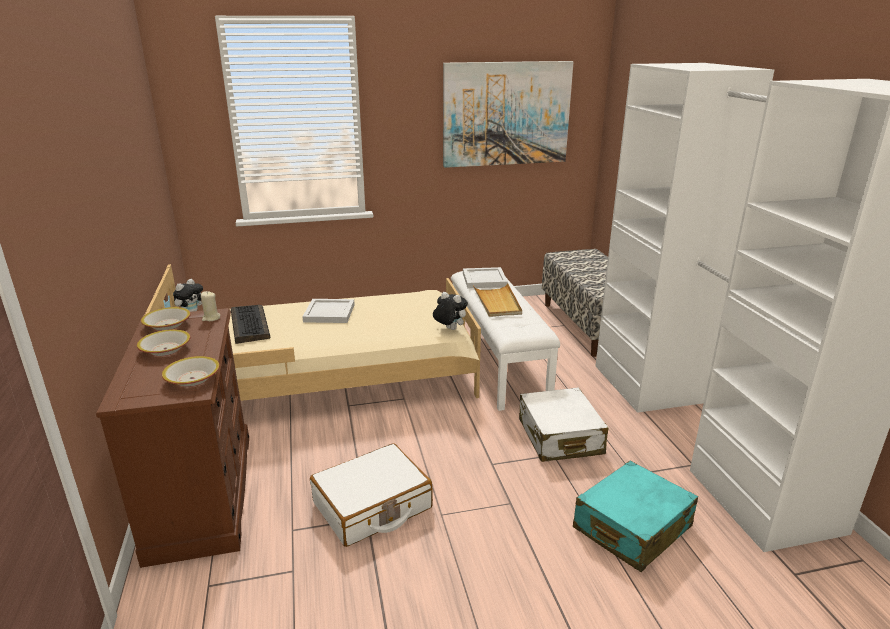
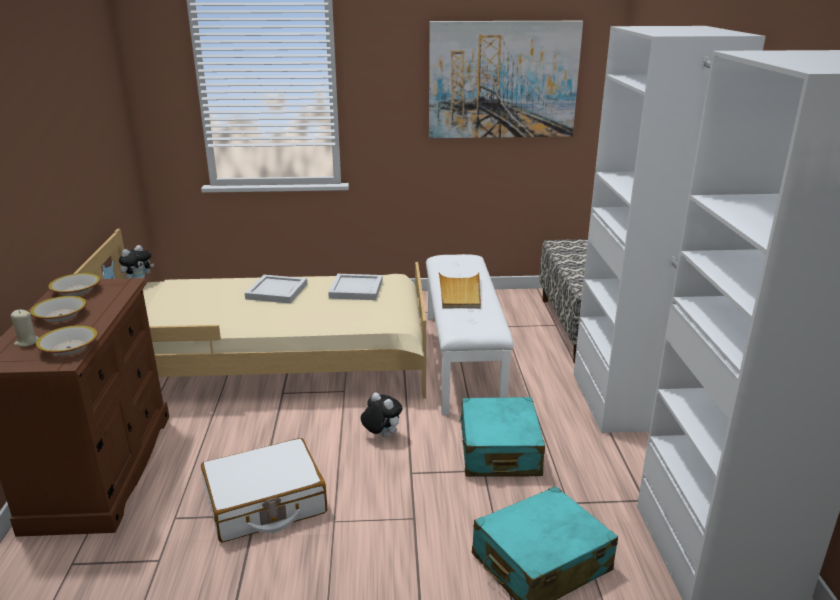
camera: 10 degrees right, 0 degrees up
beige candle [201,291,220,321] -> beige candle moved to [11,310,39,347]
keyboard [231,305,270,344] -> none
plush toy [433,292,468,330] -> plush toy moved to [361,392,402,438]
white tray [463,267,508,288] -> white tray moved to [328,274,382,300]
white suitcase [519,387,609,462] -> turquoise suitcase [459,397,545,477]

